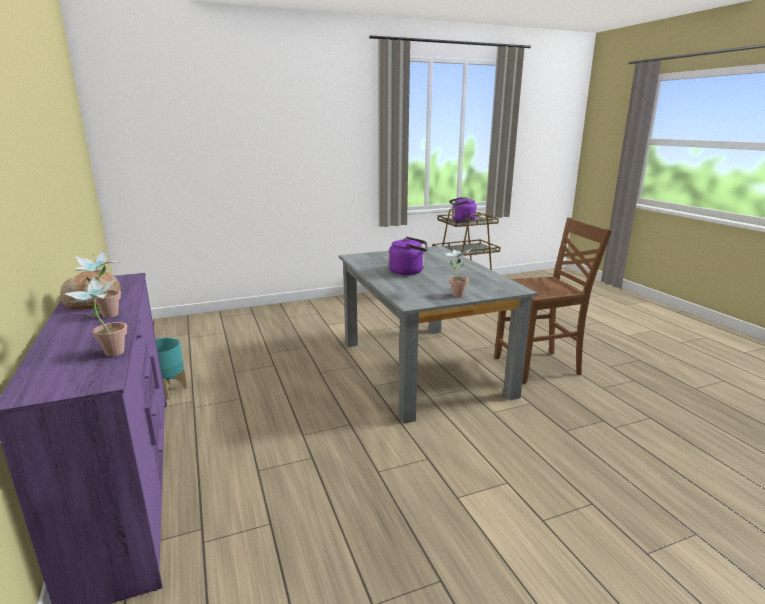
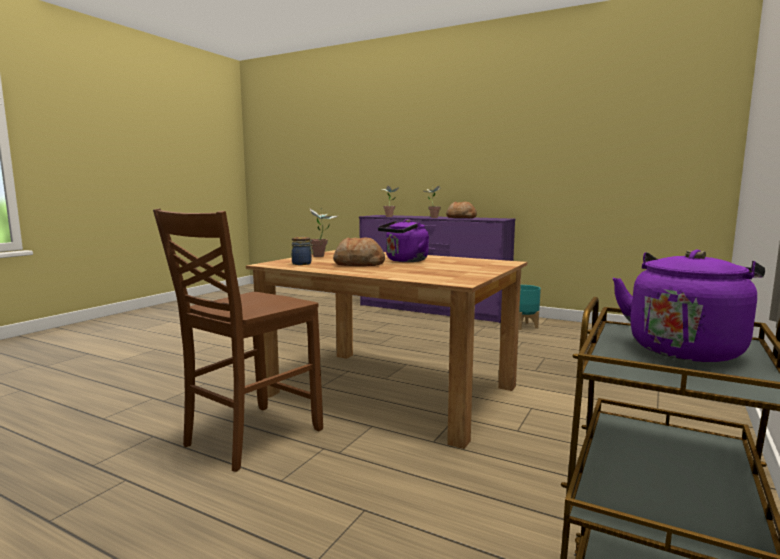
camera: 140 degrees right, 10 degrees down
grey dining table [339,246,538,424] -> brown dining table [246,250,527,449]
none -> jar [292,237,314,265]
none -> bread [333,237,385,266]

